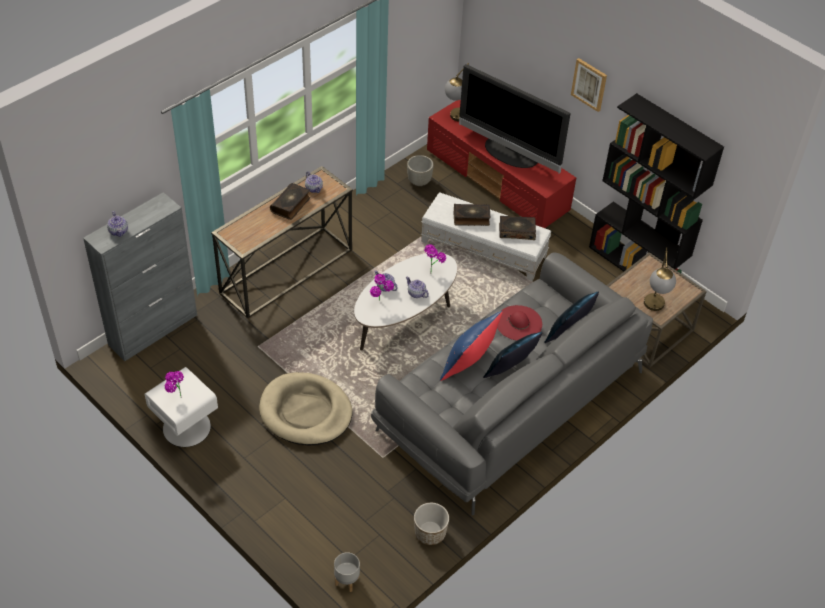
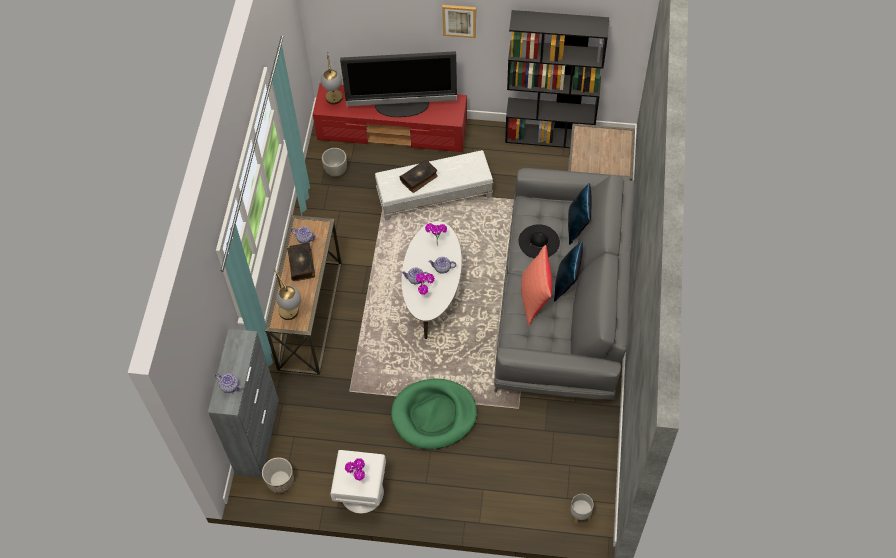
camera: 35 degrees left, 10 degrees up
beige dog bed [259,372,353,446] -> green dog bed [391,379,477,449]
planter [414,503,449,545] -> planter moved to [262,457,294,493]
blue pillow [440,311,503,381] -> red pillow [521,245,552,325]
red hat [497,305,542,340] -> black hat [519,224,560,259]
book [499,216,536,240] -> none
table lamp [644,247,676,311] -> table lamp moved to [274,269,301,320]

